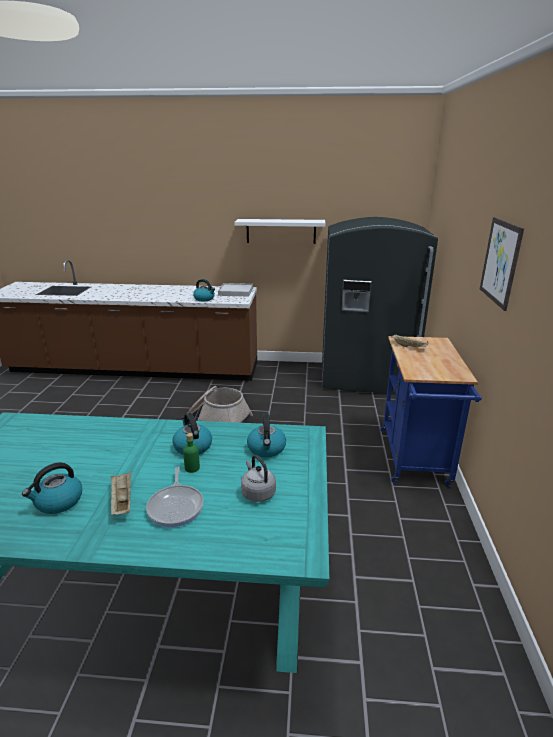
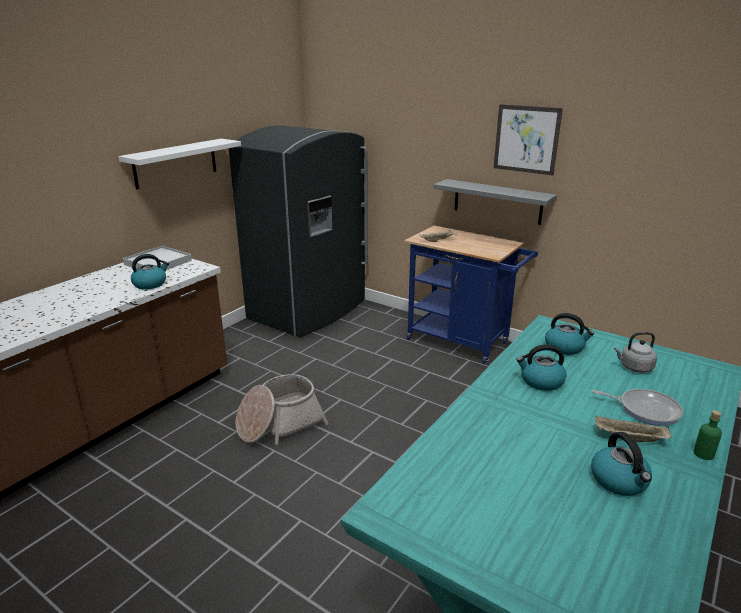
camera: 60 degrees left, 0 degrees up
green bottle [183,433,200,473] -> green bottle moved to [694,410,722,460]
none -> grey shelf [433,179,557,225]

